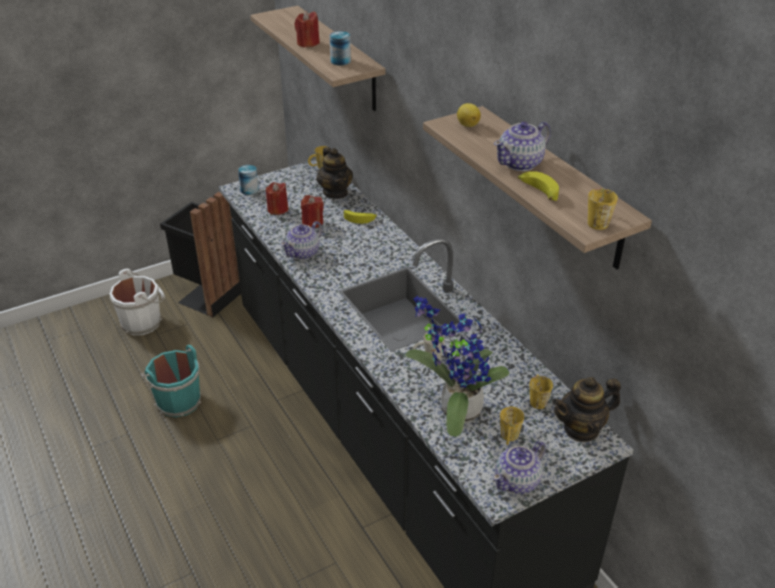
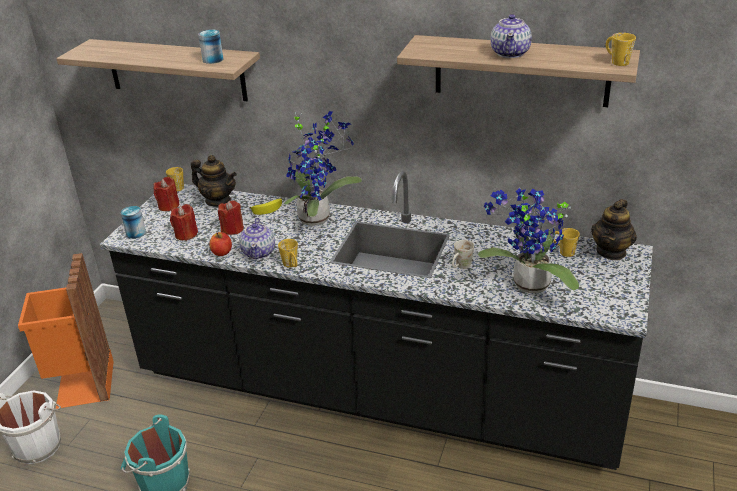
camera: 40 degrees left, 5 degrees down
black trash can [160,191,241,317] -> orange trash can [18,253,114,409]
red candle [295,11,320,48] -> red candle moved to [153,177,179,211]
lemon [457,103,481,127] -> none
teapot [493,441,546,494] -> none
yellow mug [500,407,524,445] -> yellow mug moved to [278,239,298,267]
banana [518,171,559,201] -> none
none -> apple [209,232,232,256]
none -> potted plant [284,111,362,226]

